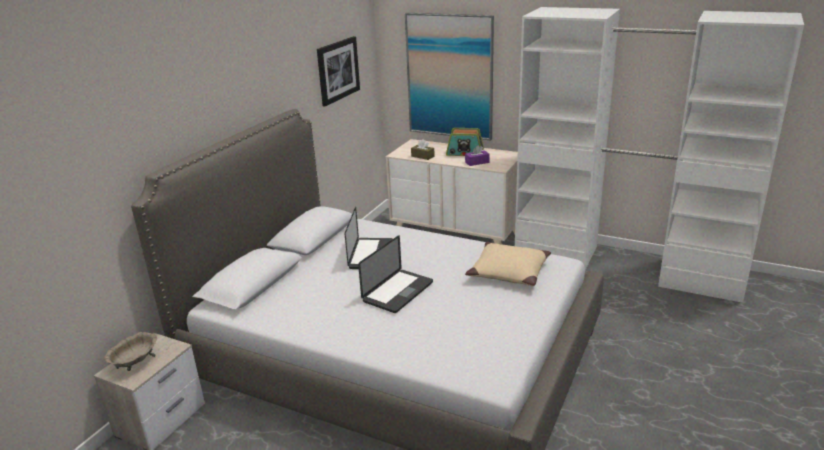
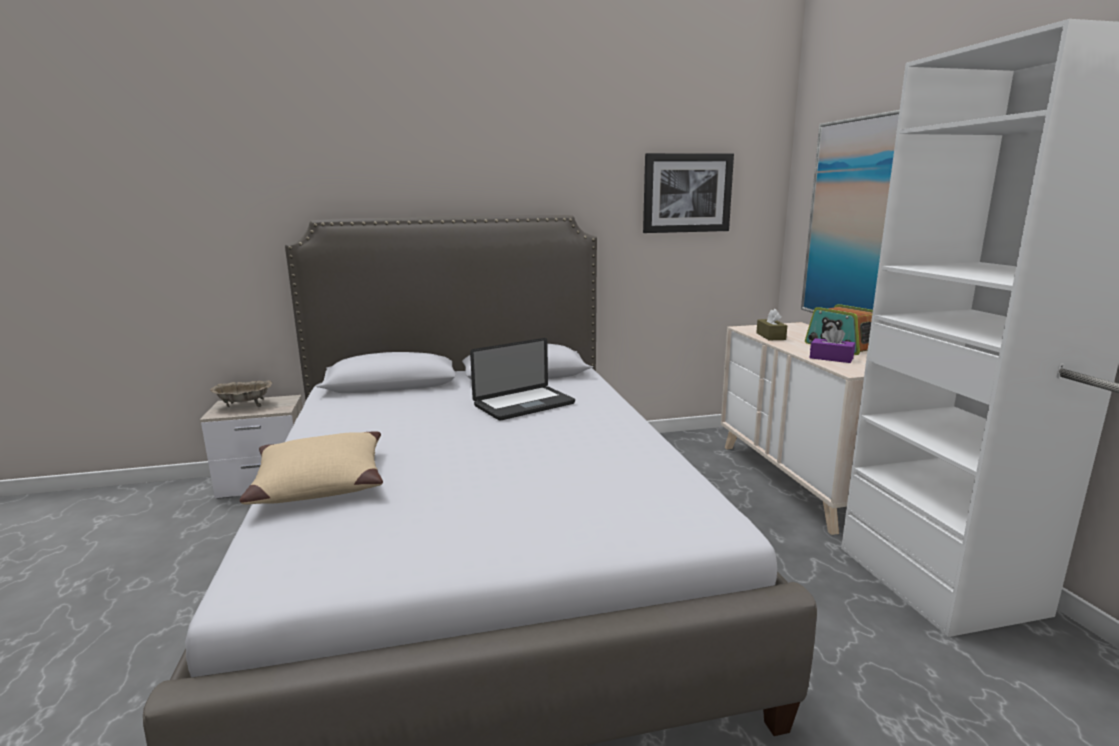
camera: 50 degrees right, 10 degrees down
laptop [358,235,433,313] -> none
beige pillow [465,242,551,286] -> beige pillow moved to [240,431,383,505]

